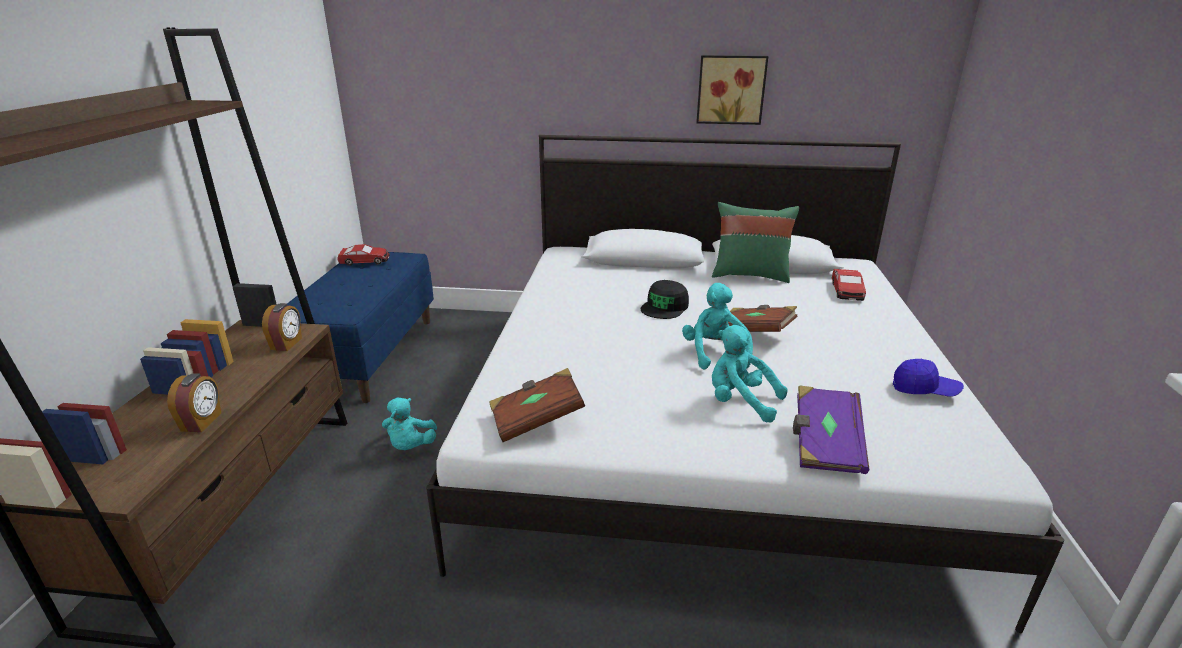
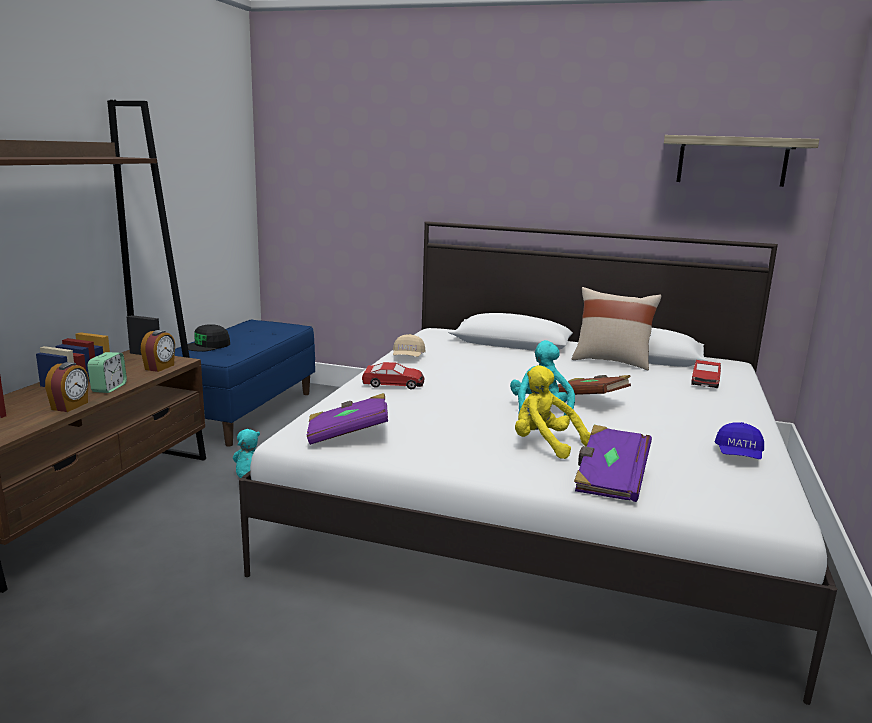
camera: 10 degrees right, 10 degrees down
toy car [337,244,390,266] -> toy car moved to [362,362,425,389]
brown book [489,368,585,442] -> purple book [307,393,388,445]
black cap [641,280,689,319] -> black cap moved to [188,324,230,352]
picture [696,55,768,125] -> none
green pillow [712,202,799,283] -> beige pillow [572,287,661,370]
turquoise plush toy [712,325,788,422] -> yellow plush toy [515,365,591,459]
blue cap [893,359,964,397] -> blue cap turned 75 degrees clockwise [715,422,764,459]
none -> alarm clock [87,352,127,393]
none -> beige cap [393,334,426,357]
none -> shelf [664,135,819,187]

